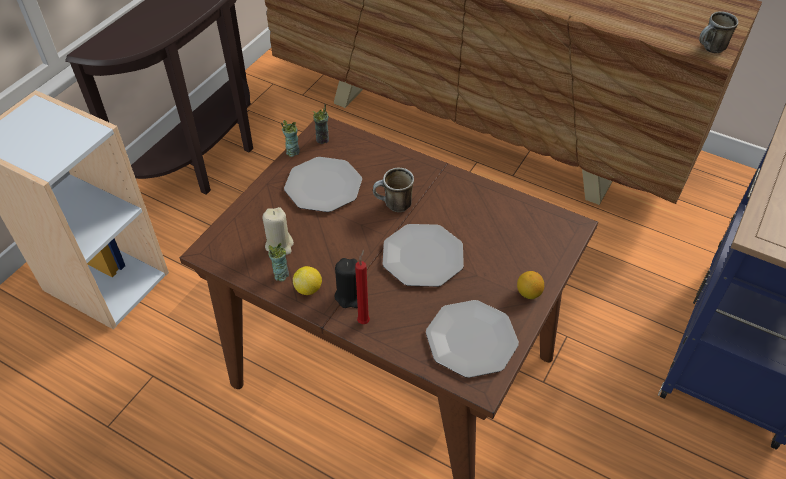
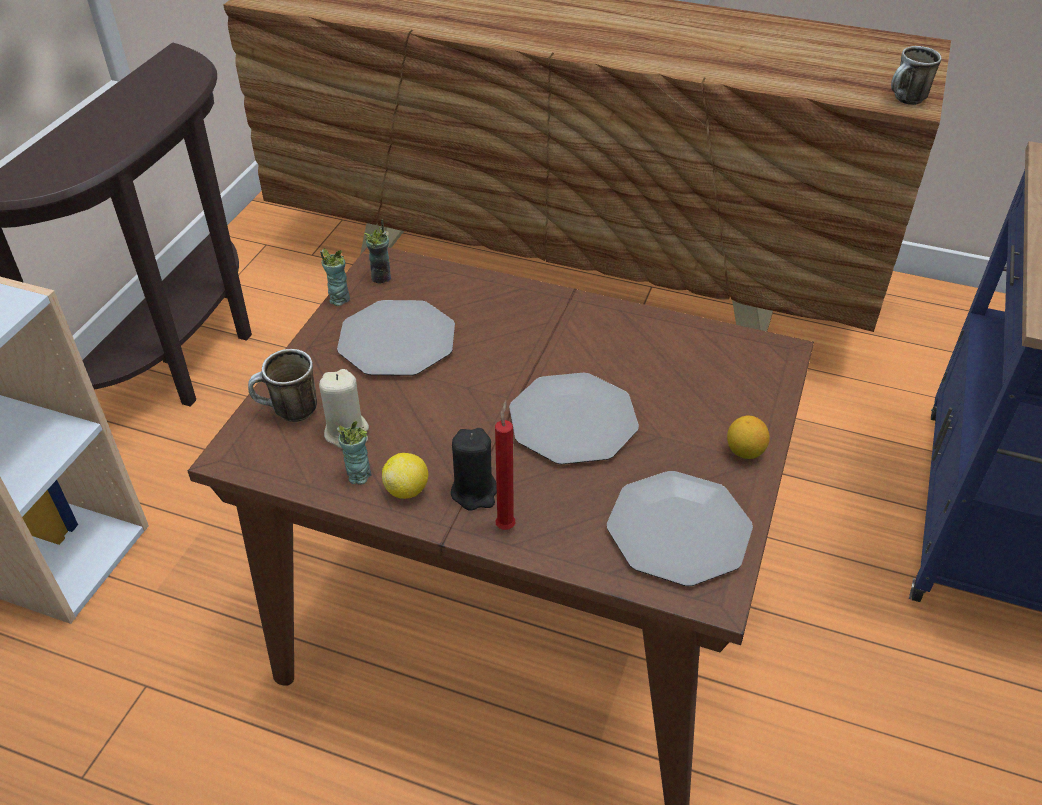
camera: 10 degrees left, 5 degrees down
mug [373,168,414,212] -> mug moved to [248,349,317,422]

